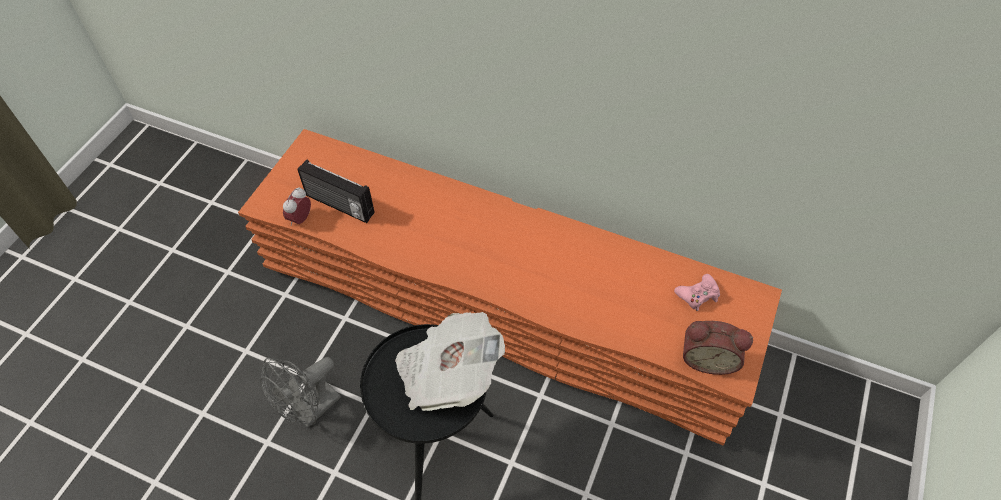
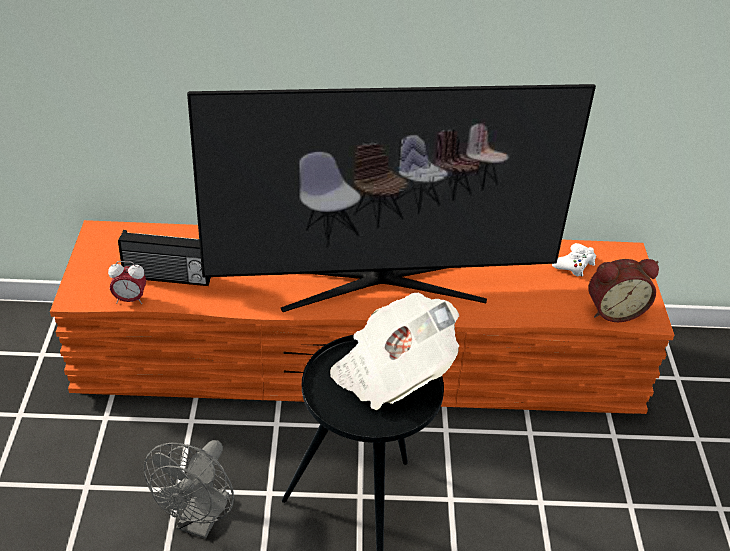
camera: 25 degrees left, 15 degrees down
alarm clock [283,188,311,226] -> alarm clock turned 90 degrees counterclockwise [108,261,146,304]
pink game controller [674,274,720,311] -> white game controller [552,243,596,277]
none -> television [187,84,596,312]

